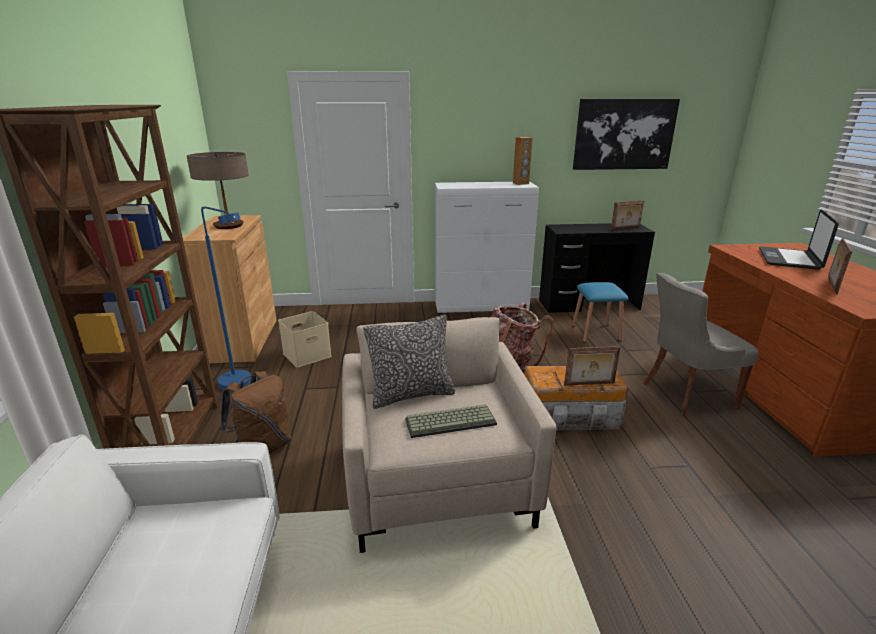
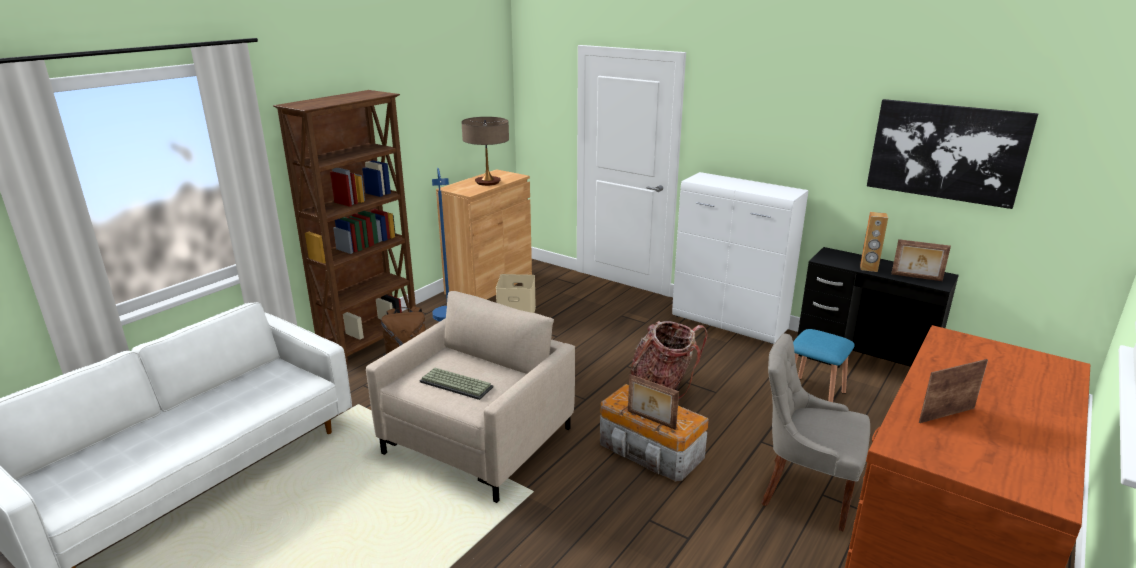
camera: 40 degrees right, 0 degrees up
pillow [363,315,455,409] -> none
brown speaker [513,137,533,185] -> brown speaker moved to [860,212,888,272]
laptop [759,209,839,270] -> none

